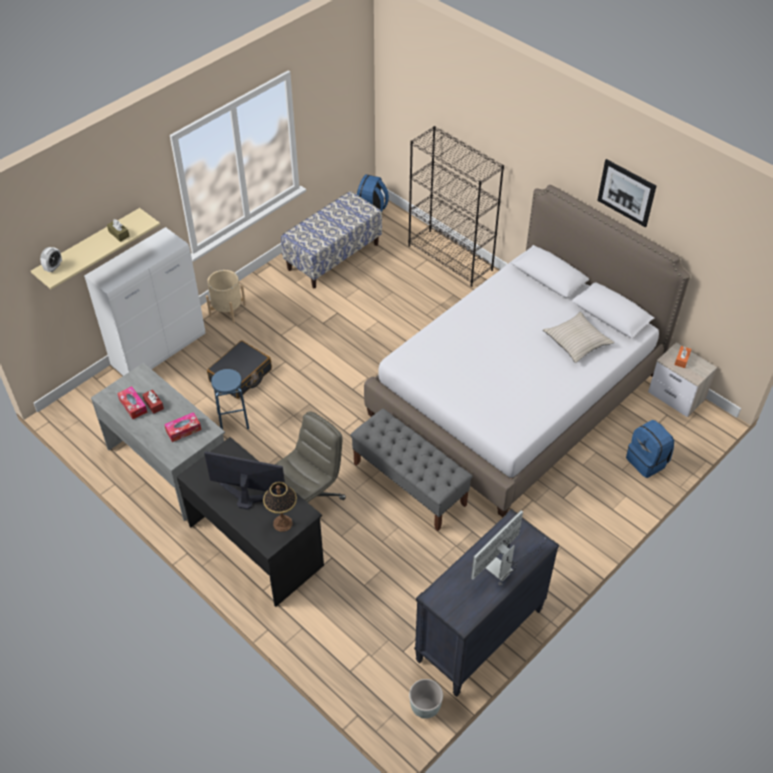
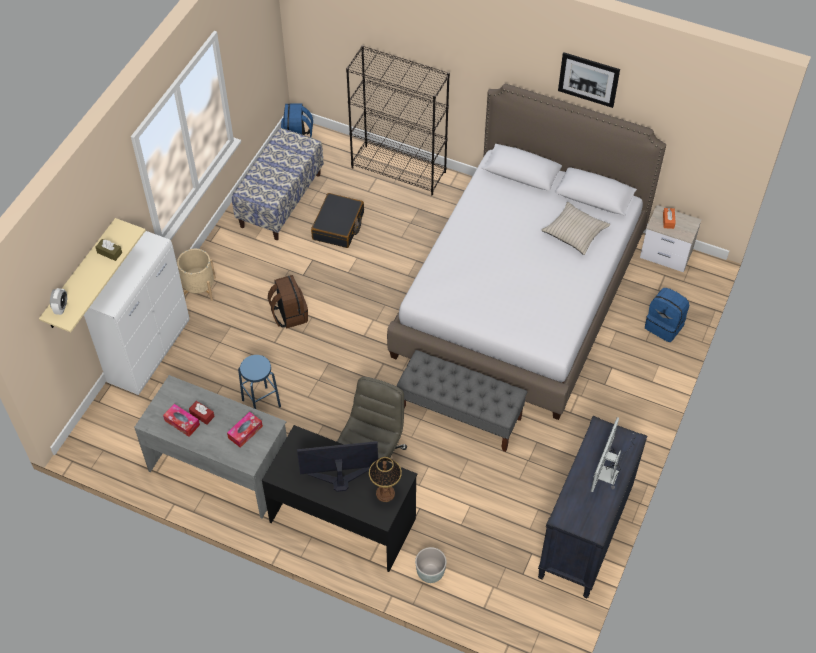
camera: 20 degrees left, 5 degrees up
black suitcase [207,340,272,399] -> black suitcase moved to [311,193,364,248]
grey planter [409,679,443,719] -> grey planter moved to [415,547,447,583]
none -> brown backpack [268,275,308,329]

